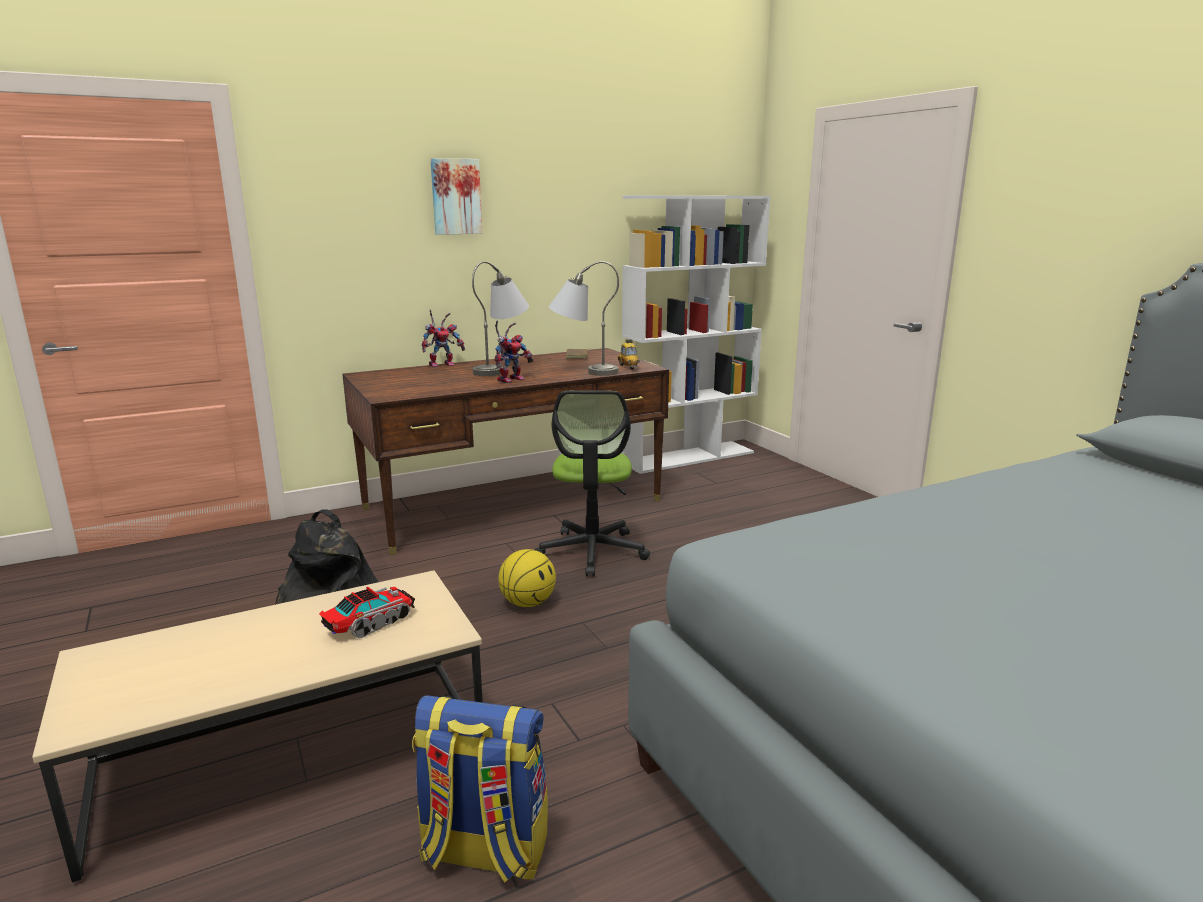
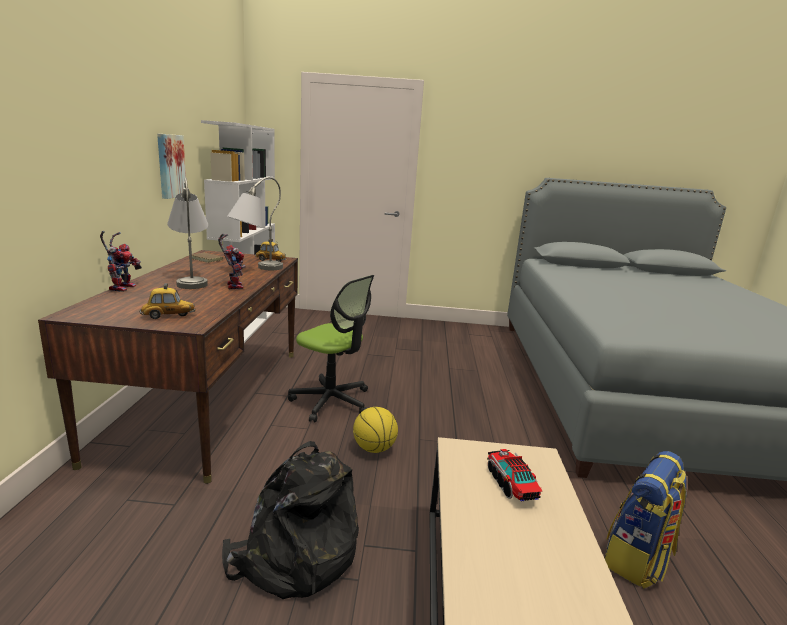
camera: 60 degrees left, 0 degrees up
picture [430,158,482,235] -> picture moved to [157,134,186,199]
none -> toy car [140,283,195,319]

